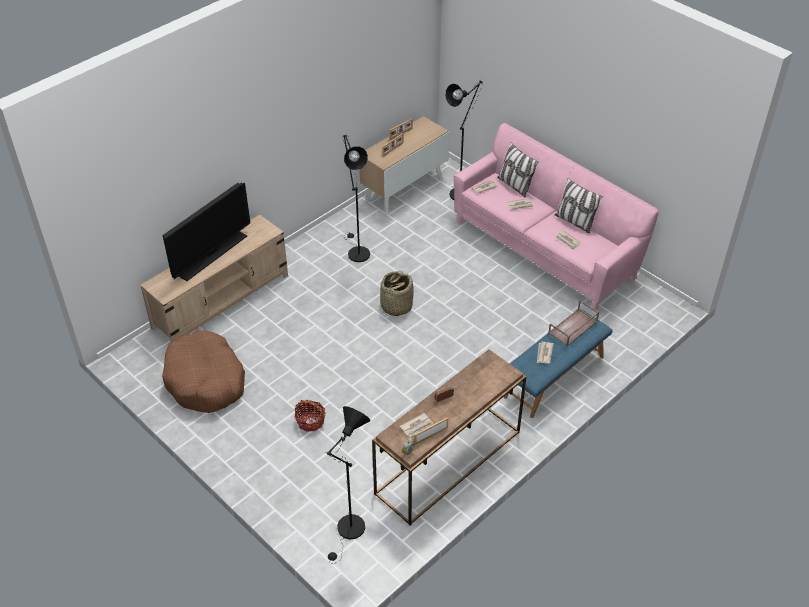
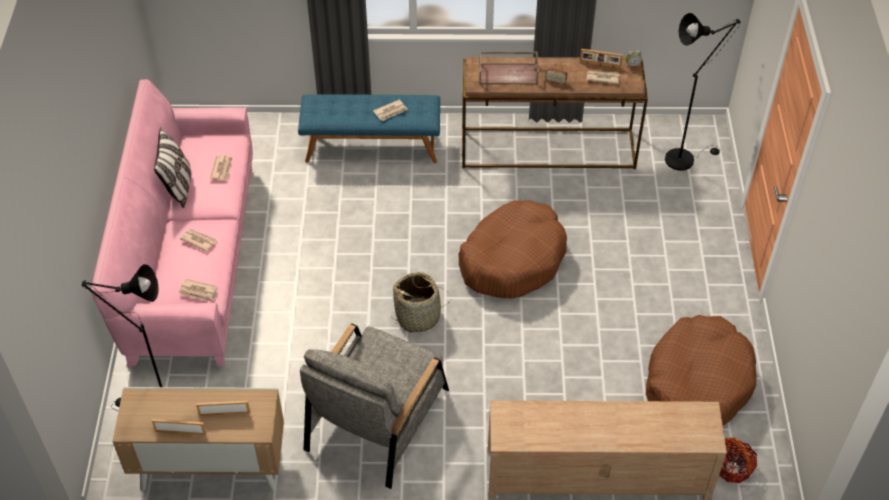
camera: 135 degrees left, 5 degrees up
television [163,182,250,281] -> none
basket [295,400,325,432] -> basket moved to [719,437,757,483]
black floor lamp [343,135,370,262] -> grey armchair [300,323,449,489]
pillow [497,142,538,197] -> none
brown tray [548,300,599,346] -> brown tray moved to [479,51,539,84]
none -> brown dog bed [459,200,567,298]

